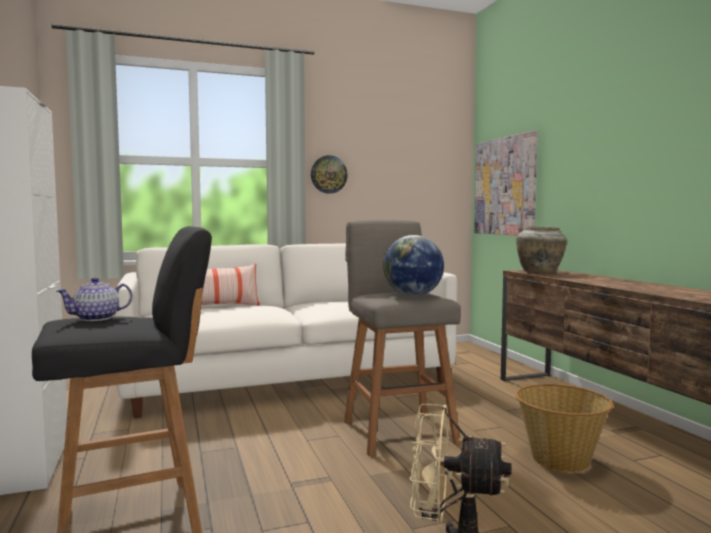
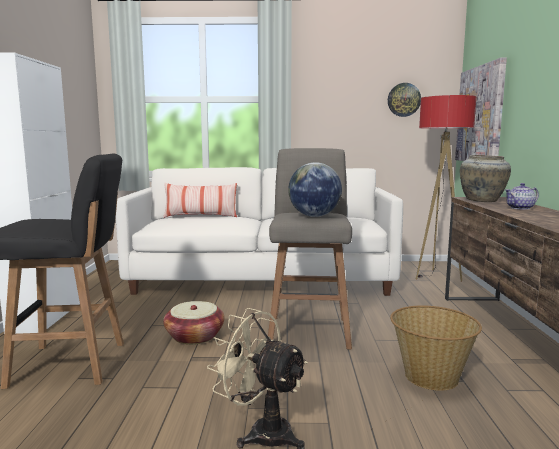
camera: 20 degrees right, 5 degrees up
teapot [56,277,132,321] -> teapot moved to [505,183,539,210]
wall clock [311,155,348,194] -> wall clock moved to [388,83,421,117]
none -> basket [163,301,225,345]
none -> floor lamp [416,95,476,282]

